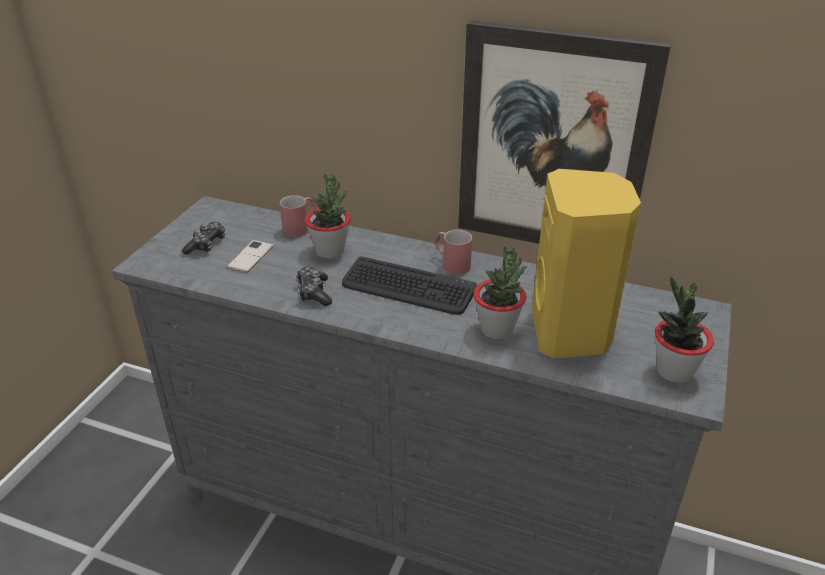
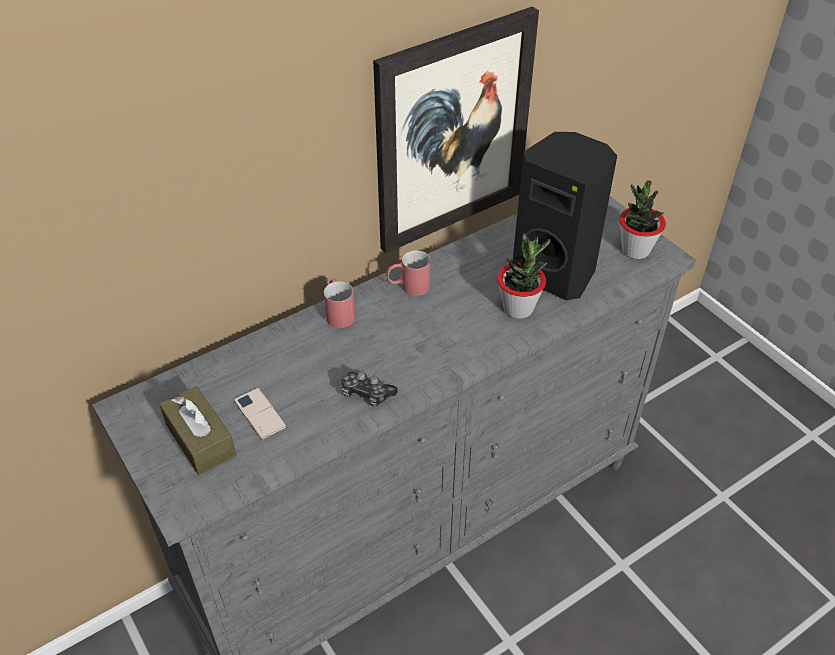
camera: 55 degrees left, 10 degrees up
game controller [182,222,225,255] -> brown tissue box [159,386,236,475]
red mug [280,195,316,237] -> red mug moved to [324,279,355,328]
potted plant [305,174,351,259] -> none
keyboard [342,256,477,315] -> none
yellow speaker [532,169,641,359] -> black speaker [513,132,617,300]

